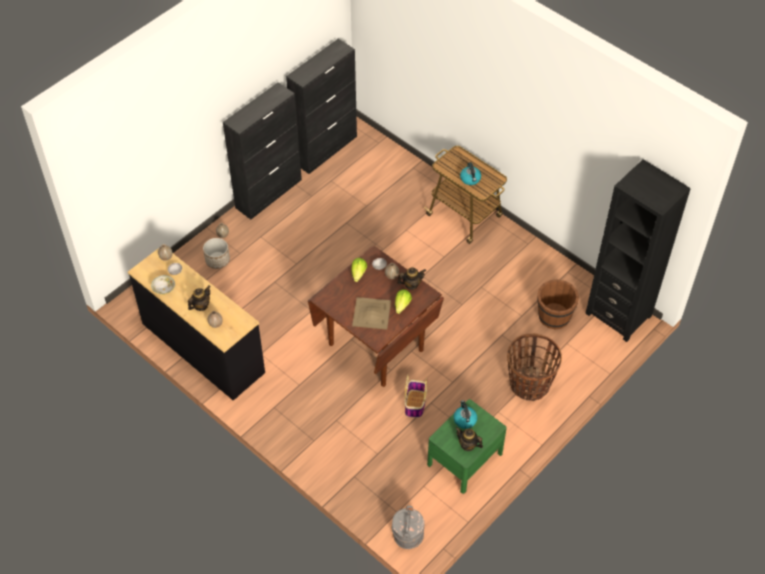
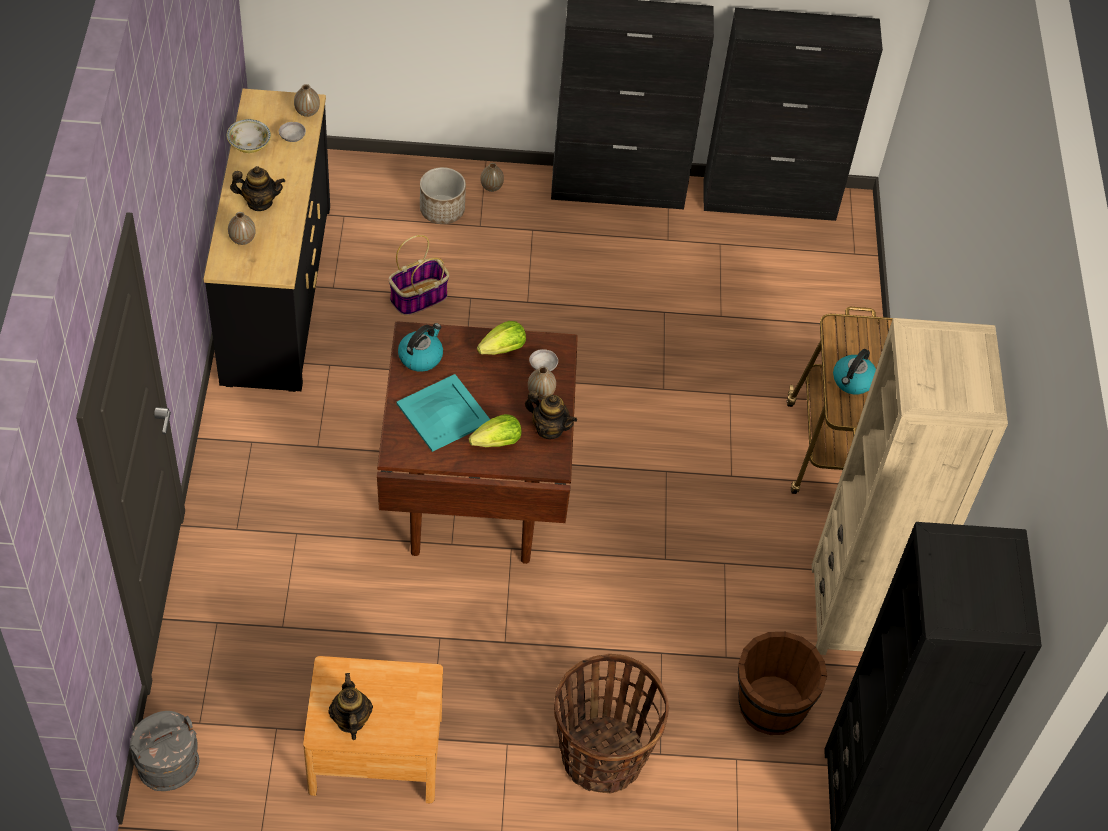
camera: 45 degrees right, 0 degrees up
beige tray [352,297,391,330] -> turquoise tray [396,374,490,452]
basket [405,375,427,418] -> basket moved to [389,235,449,316]
green nightstand [427,399,507,494] -> brown nightstand [303,656,443,803]
kettle [454,400,477,429] -> kettle moved to [398,323,443,372]
none -> beige bookcase [812,318,1008,655]

